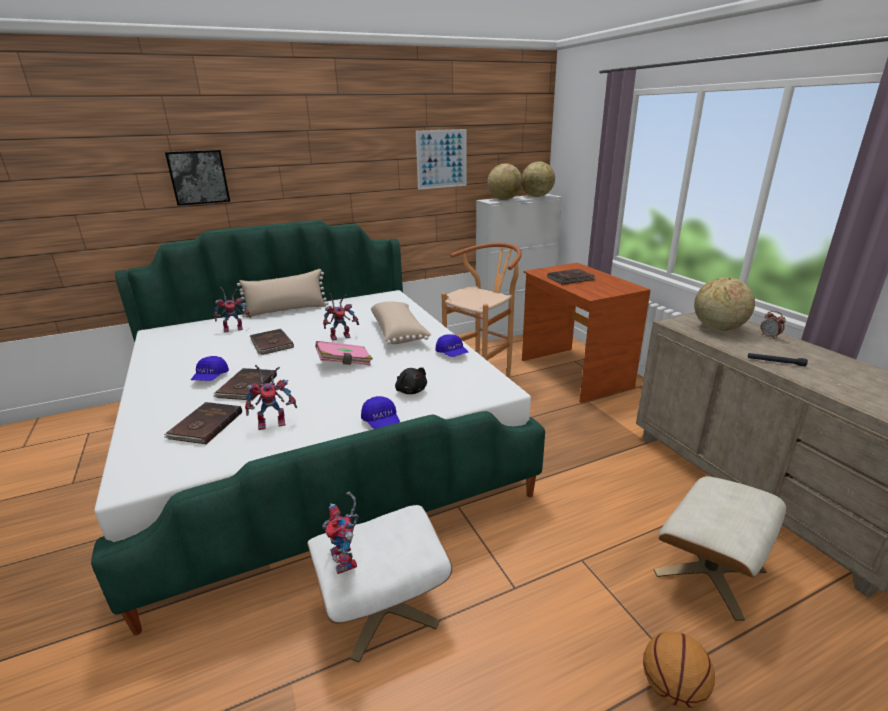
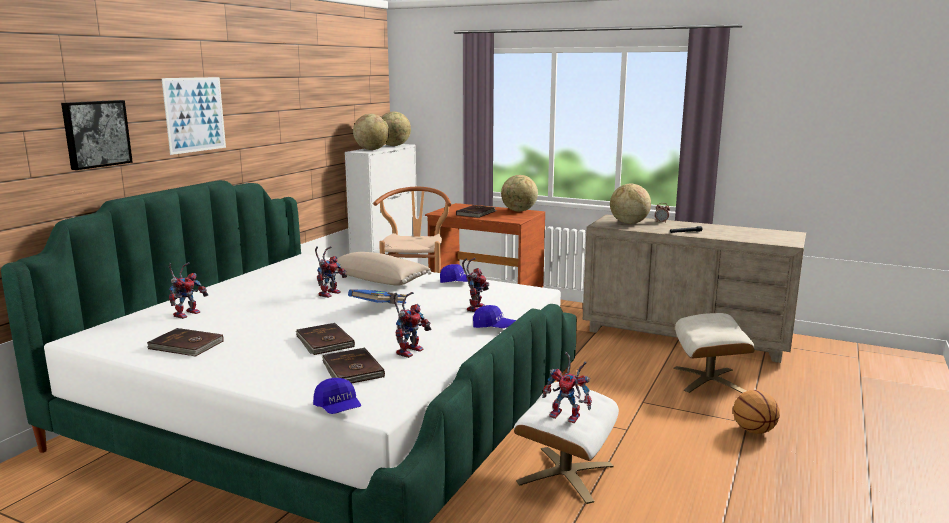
camera: 40 degrees left, 10 degrees down
blue cap [191,356,229,381] -> blue cap moved to [313,378,361,414]
beige pillow [237,269,328,318] -> none
brown book [250,329,294,355] -> brown book moved to [147,328,224,357]
pink book [315,341,373,366] -> blue book [348,289,406,304]
black plush toy [395,367,427,394] -> toy robot [462,258,489,312]
picture [416,129,466,190] -> picture moved to [161,77,226,155]
none -> globe [501,175,538,212]

